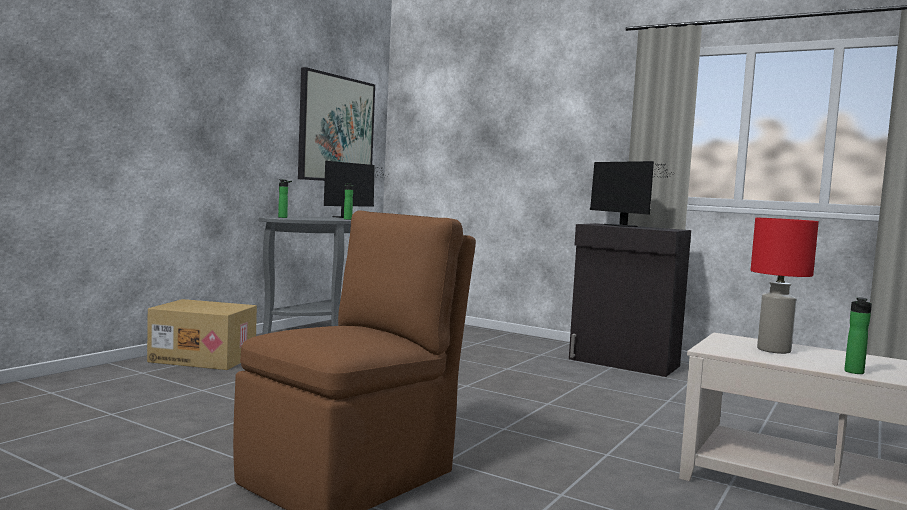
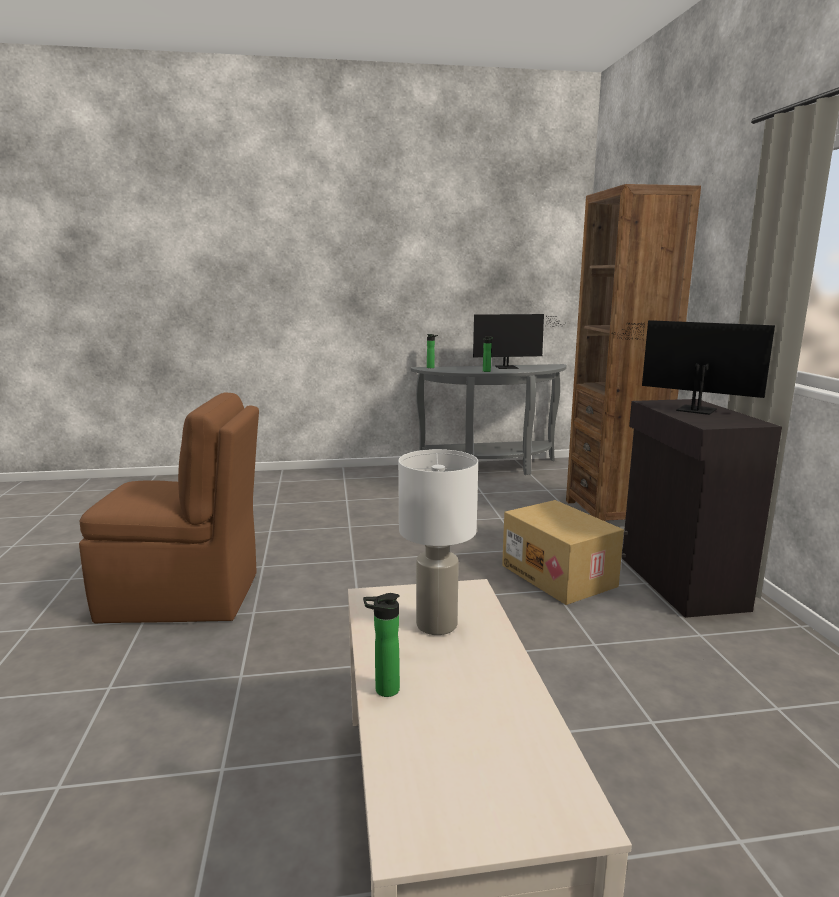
camera: 50 degrees right, 10 degrees up
cardboard box [147,299,257,370] -> cardboard box moved to [502,500,624,605]
picture [298,67,375,181] -> none
monitor [590,161,674,227] -> monitor turned 105 degrees clockwise [611,320,775,415]
red table lamp [751,218,819,354] -> white table lamp [398,449,478,635]
none -> brown bookcase [566,184,701,521]

